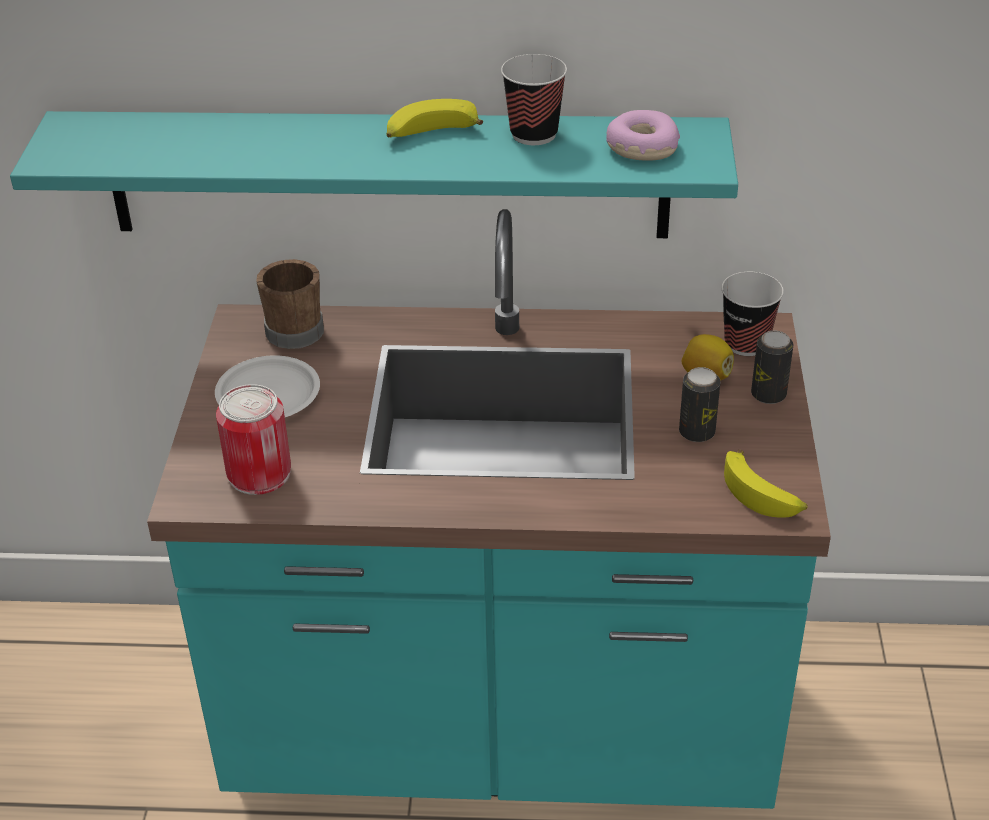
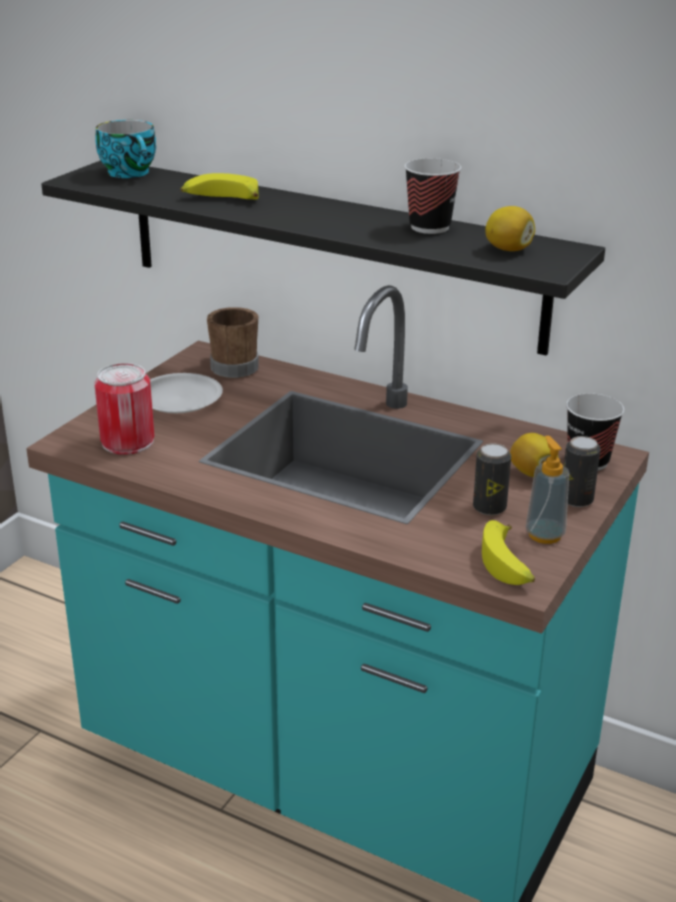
camera: 25 degrees right, 10 degrees down
turquoise shelf [10,111,738,238] -> black shelf [41,160,605,356]
banana [387,99,483,138] -> banana moved to [180,173,258,199]
donut [607,110,680,161] -> lemon [485,206,535,251]
none -> cup [96,120,156,178]
none -> soap dispenser [526,436,569,544]

